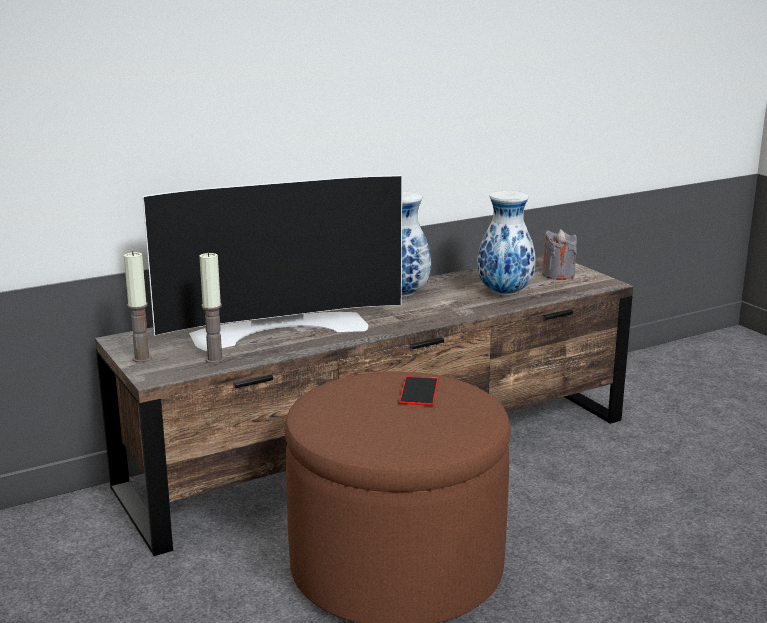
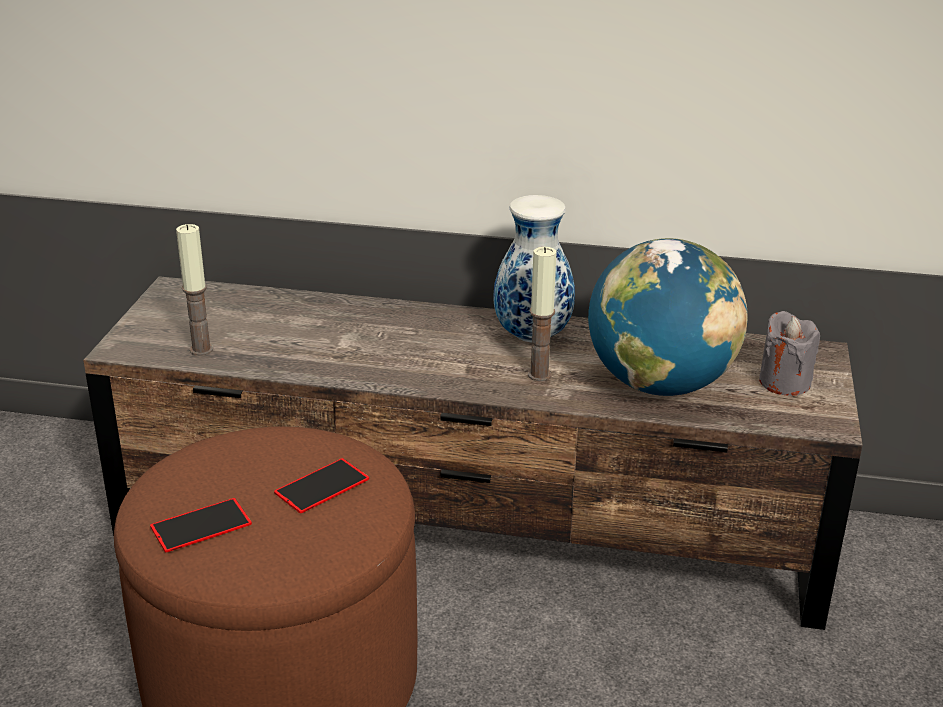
camera: 40 degrees right, 10 degrees up
candle [124,251,152,363] -> candle moved to [528,247,556,381]
television [143,175,402,351] -> none
vase [477,191,536,295] -> globe [588,238,748,396]
none -> phone [150,498,252,552]

